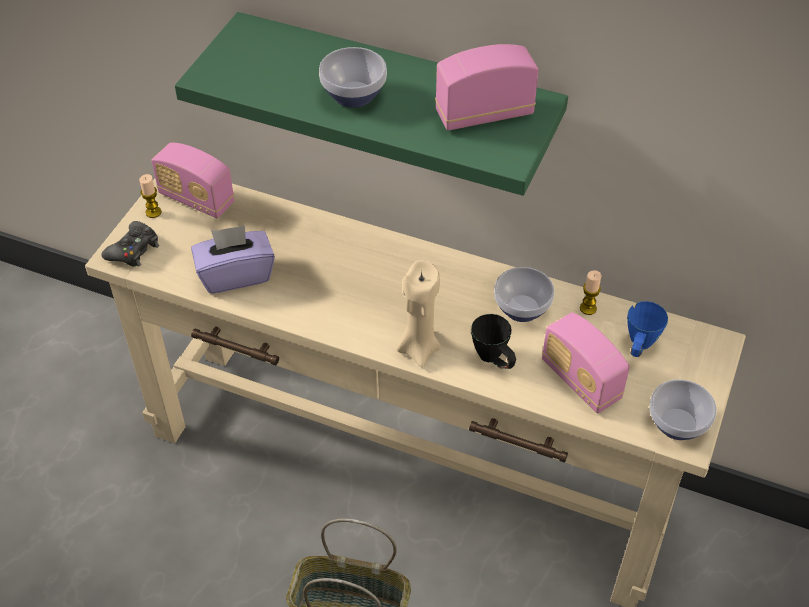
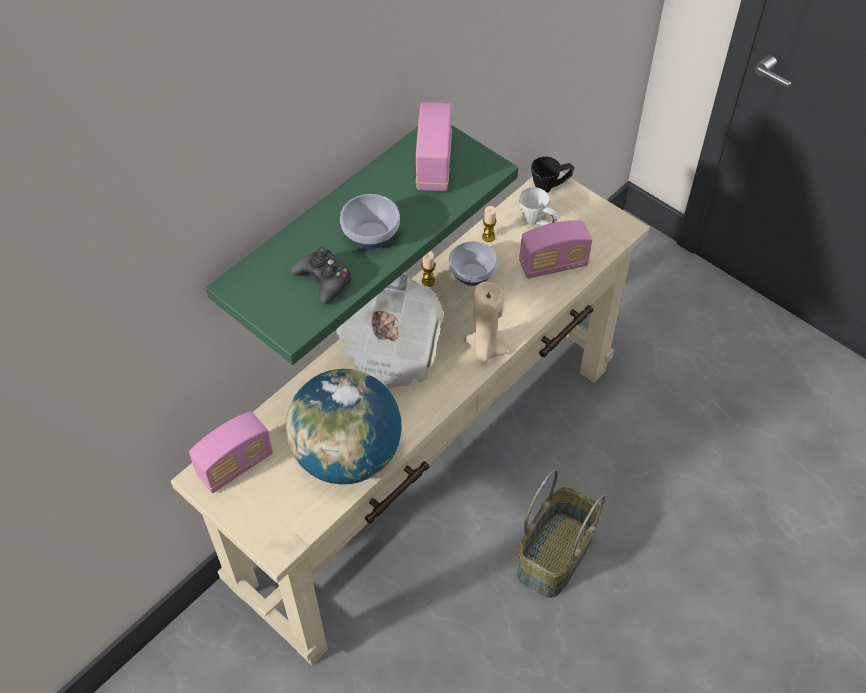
camera: 70 degrees left, 5 degrees up
black game controller [101,221,159,267] -> black game controller moved to [291,247,351,304]
candle [139,174,161,218] -> candle moved to [421,251,435,287]
purple tissue box [191,225,275,294] -> globe [286,369,402,484]
black mug [471,314,516,369] -> black mug moved to [531,157,574,193]
blue mug [627,301,668,357] -> white mug [519,187,558,225]
bowl [649,379,717,440] -> none
none -> newspaper [335,272,444,390]

